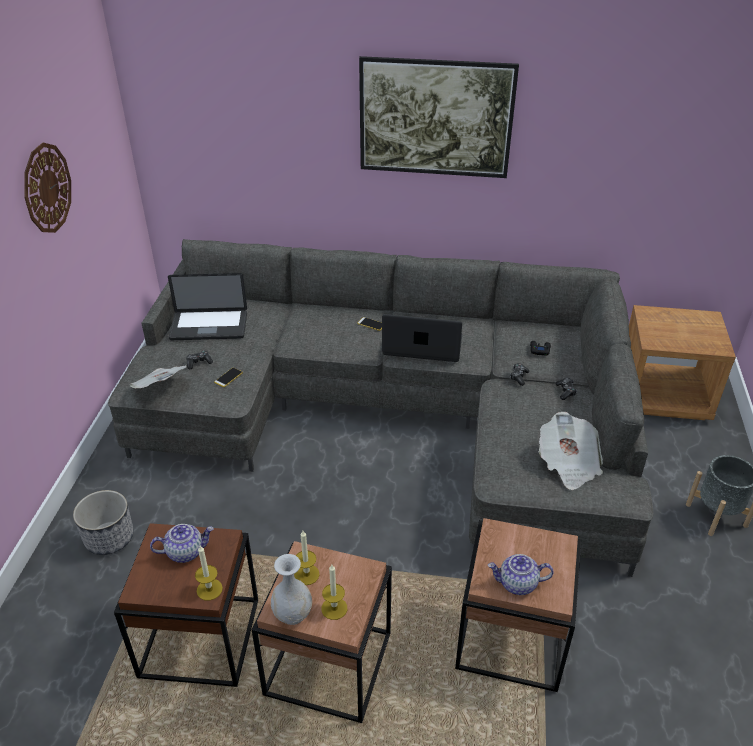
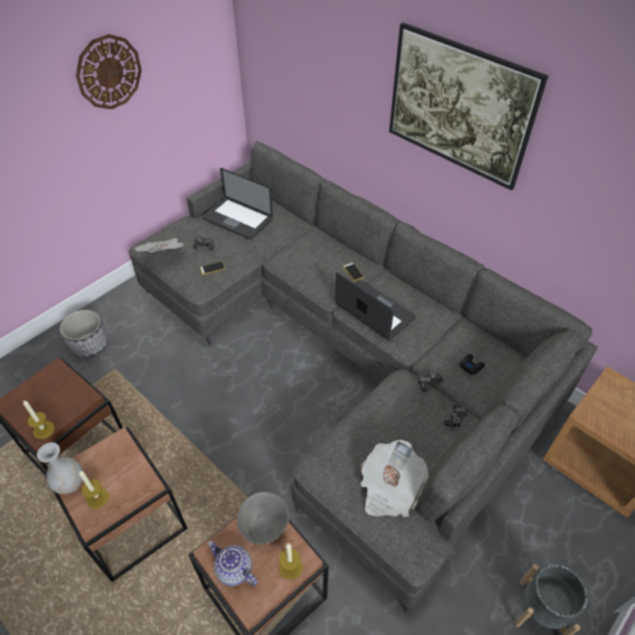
camera: 35 degrees right, 10 degrees up
teapot [150,524,214,563] -> none
candle [294,531,320,585] -> candle moved to [279,543,302,580]
none -> grey bowl [237,492,289,545]

